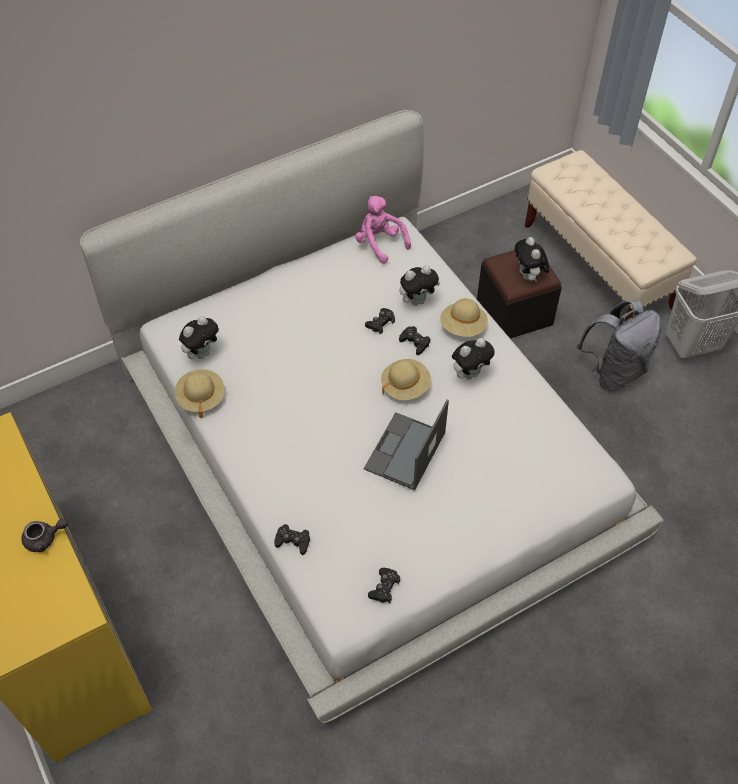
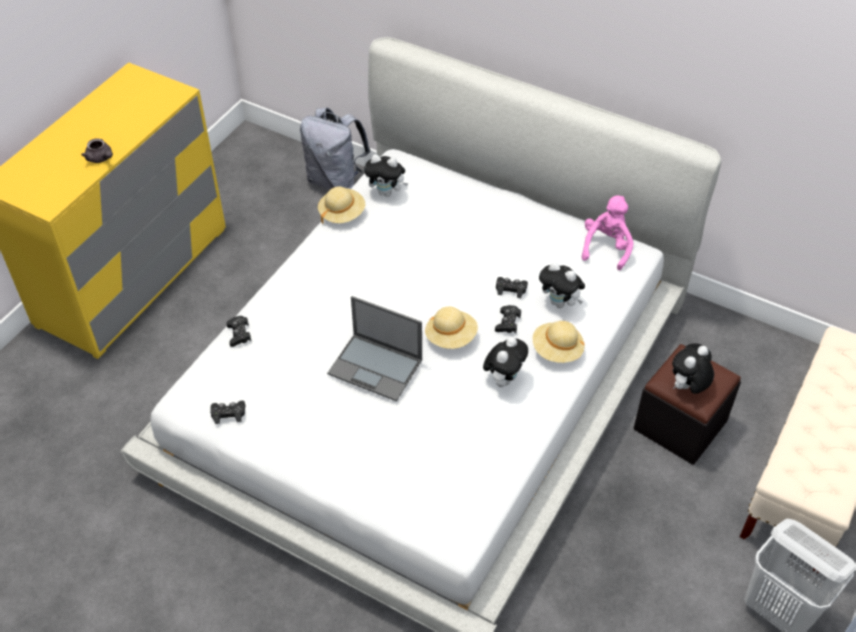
camera: 60 degrees right, 5 degrees down
laptop [364,399,449,490] -> laptop turned 150 degrees counterclockwise [327,296,422,401]
plush toy [452,338,494,380] -> plush toy turned 90 degrees counterclockwise [483,337,528,387]
grey backpack [577,300,661,391] -> grey backpack moved to [300,108,371,190]

